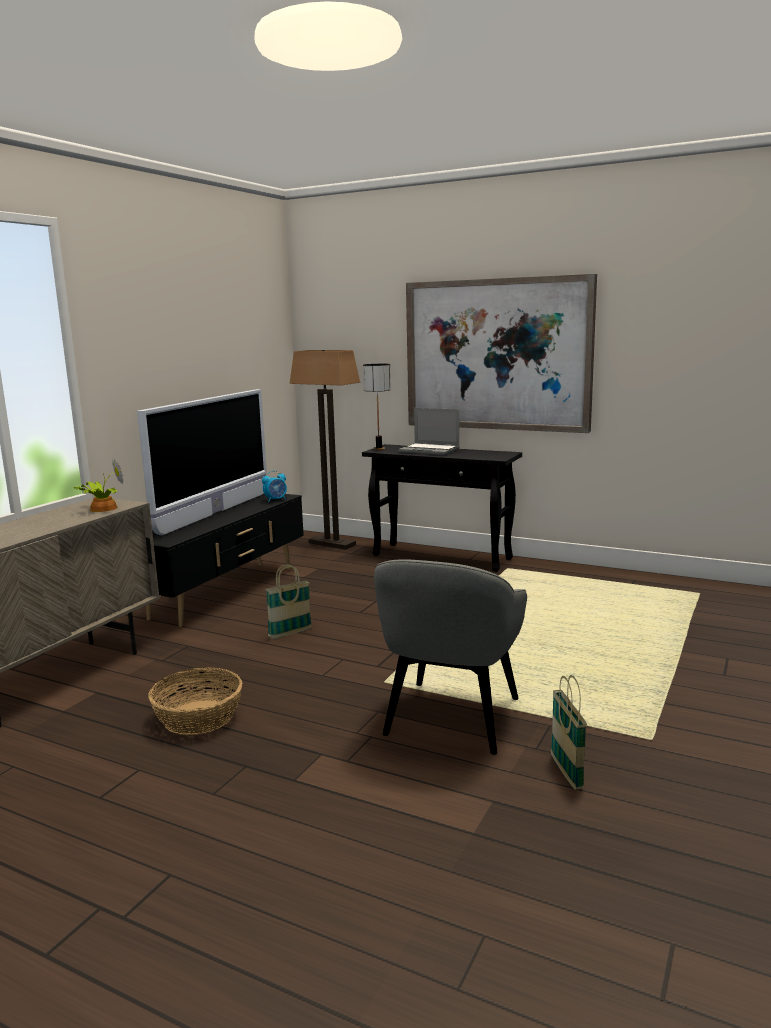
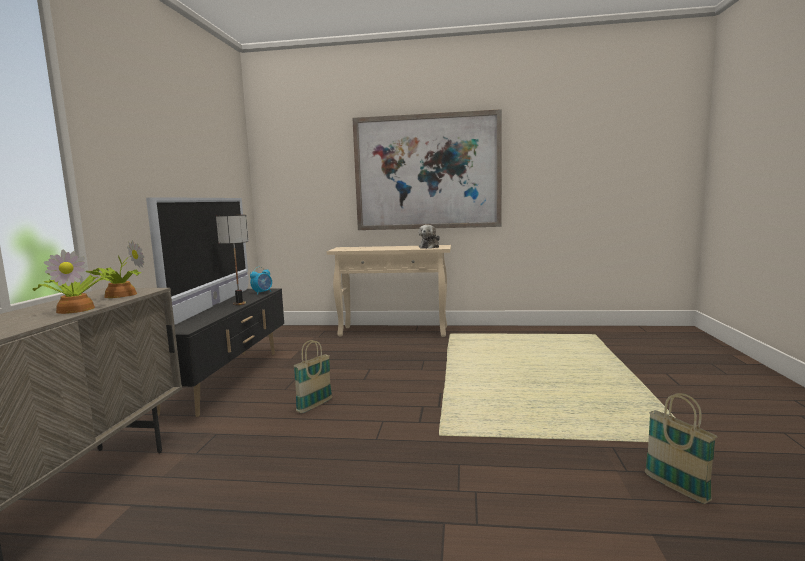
camera: 20 degrees left, 5 degrees down
basket [148,667,243,735] -> none
floor lamp [290,350,360,550] -> none
black console table [362,444,522,572] -> beige console table [326,245,451,337]
table lamp [363,364,391,450] -> table lamp moved to [216,215,249,305]
grey armchair [374,559,527,755] -> none
laptop [399,408,460,455] -> none
none -> potted plant [33,250,114,314]
none -> plush toy [419,225,440,249]

